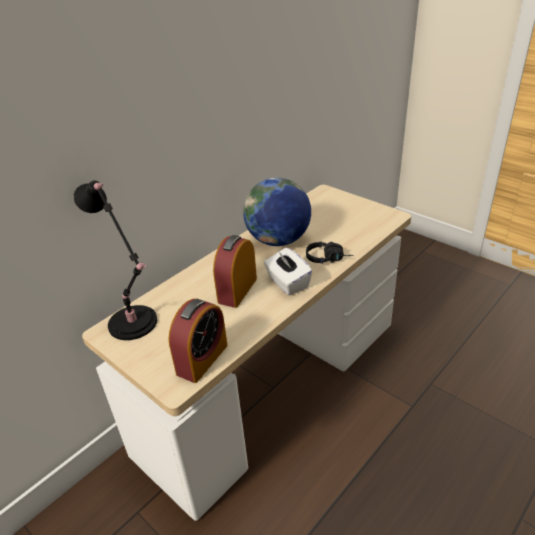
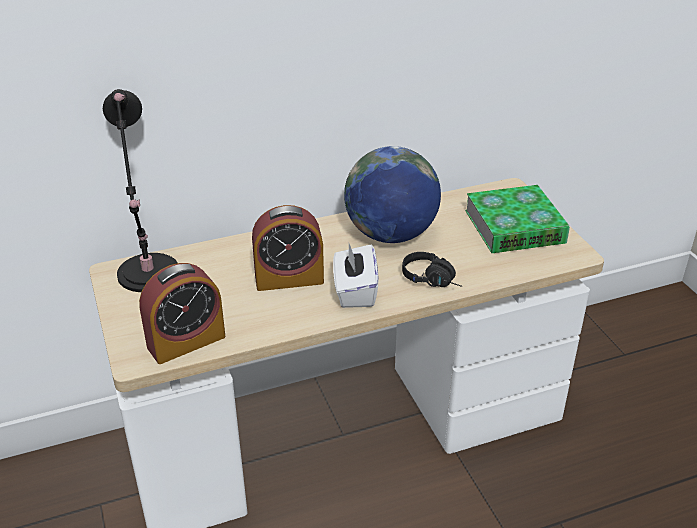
camera: 25 degrees right, 0 degrees up
alarm clock [213,235,257,308] -> alarm clock turned 150 degrees counterclockwise [252,205,324,291]
none -> book [465,185,570,253]

